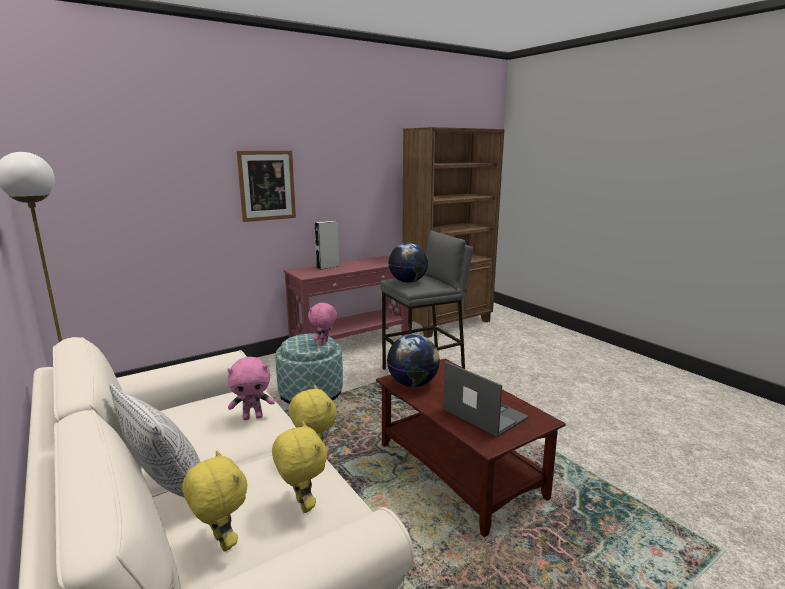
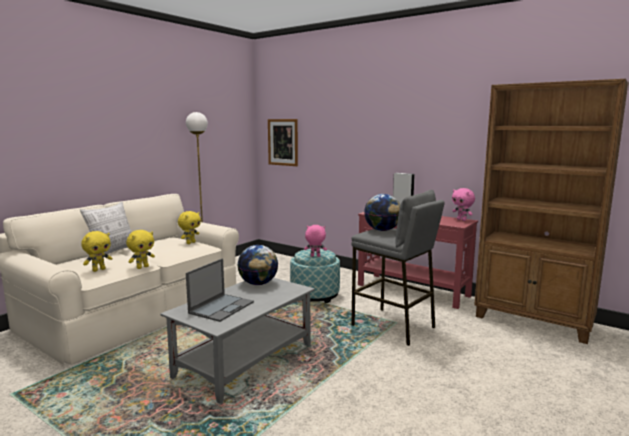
camera: 70 degrees right, 5 degrees down
yellow plush toy [182,450,247,552] -> yellow plush toy moved to [178,211,201,244]
pink plush toy [227,357,275,420] -> pink plush toy moved to [452,188,475,221]
picture [237,150,296,222] -> picture moved to [268,119,298,166]
brown coffee table [376,359,566,537] -> grey coffee table [160,278,315,404]

